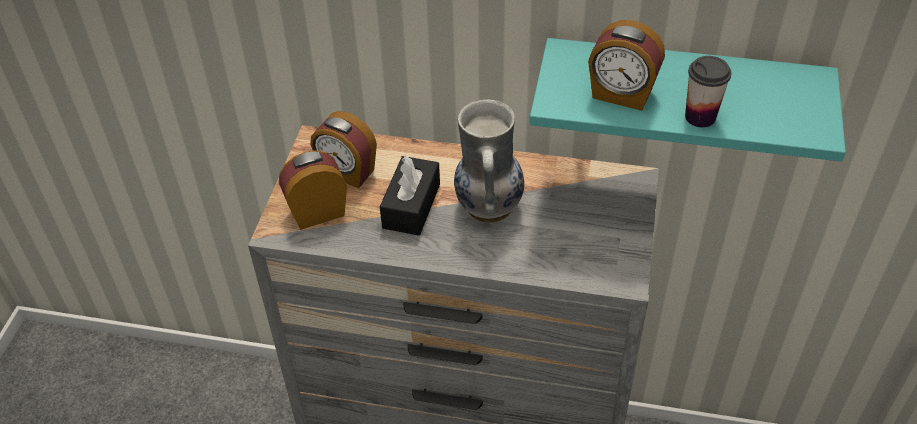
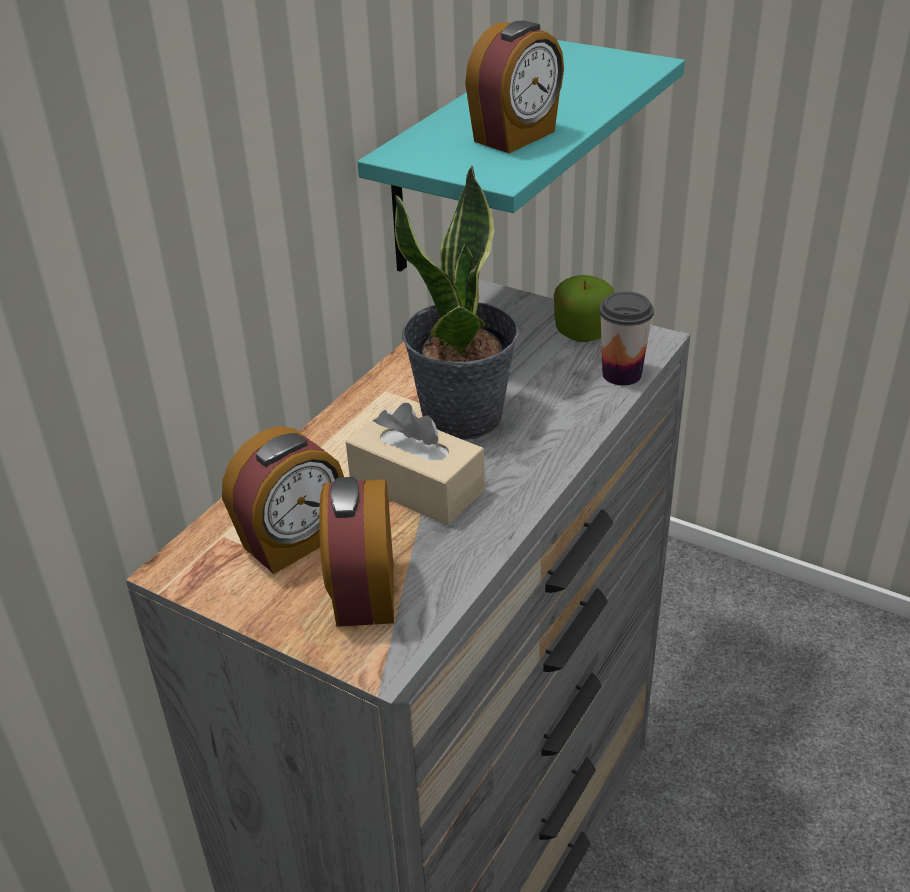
camera: 70 degrees left, 10 degrees down
black tissue box [380,155,440,236] -> beige tissue box [346,403,485,525]
vase [454,100,524,223] -> potted plant [395,165,519,440]
cup [685,56,732,128] -> cup moved to [599,291,654,385]
none -> apple [554,275,614,342]

